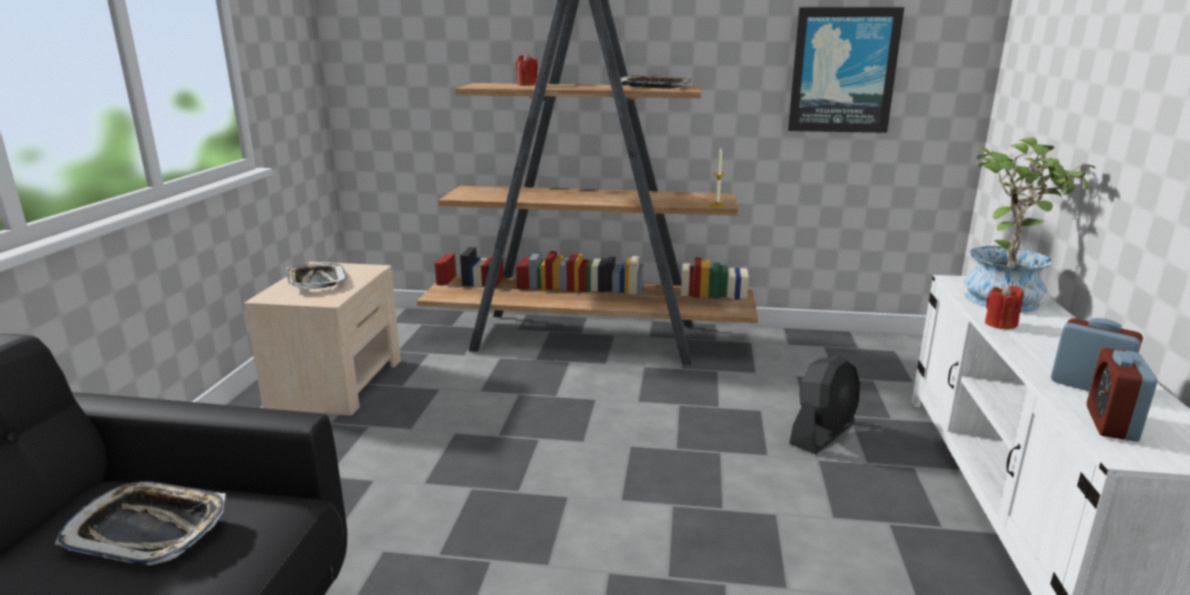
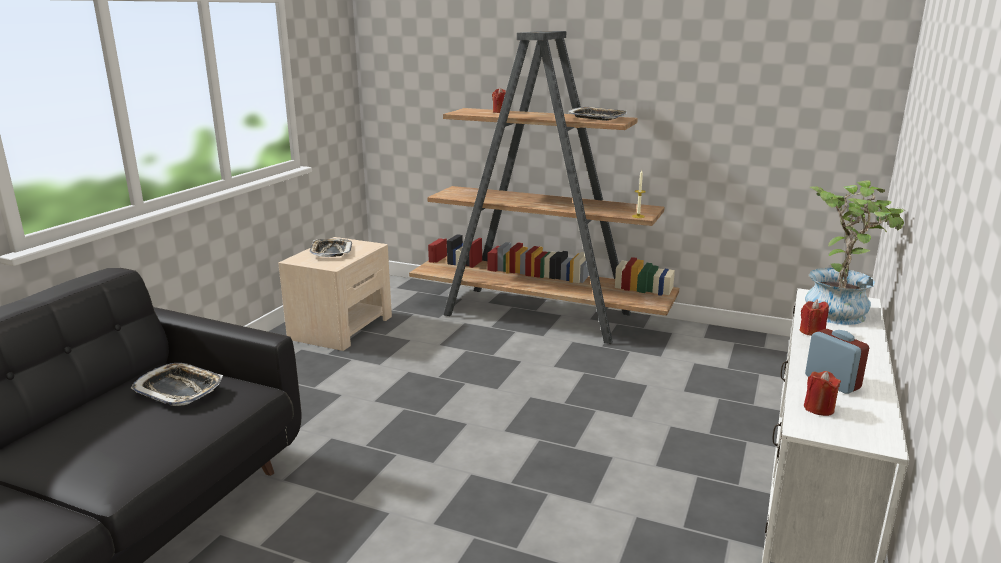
camera: 15 degrees right, 0 degrees up
picture [788,7,904,133] -> none
black fan [789,356,860,454] -> none
alarm clock [1087,348,1157,442] -> red candle [804,371,841,416]

